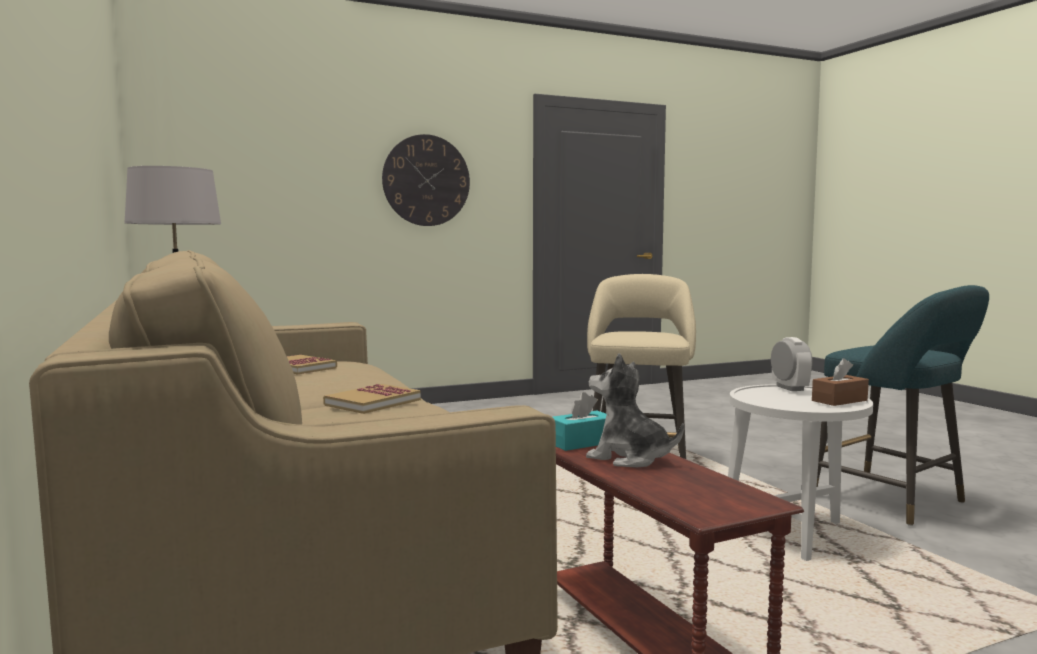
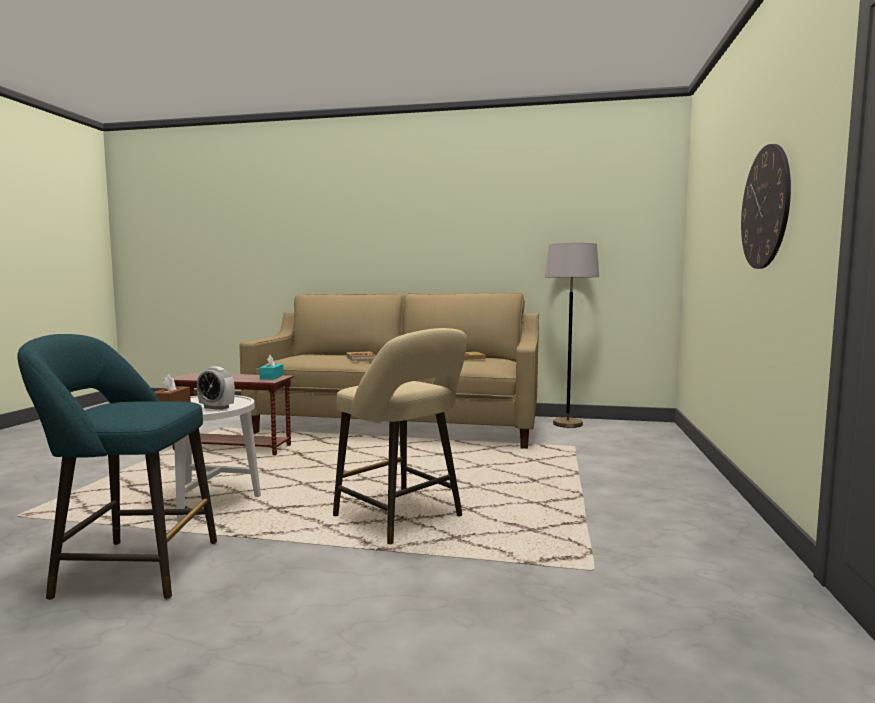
camera: 125 degrees right, 0 degrees up
plush toy [586,353,684,468] -> none

